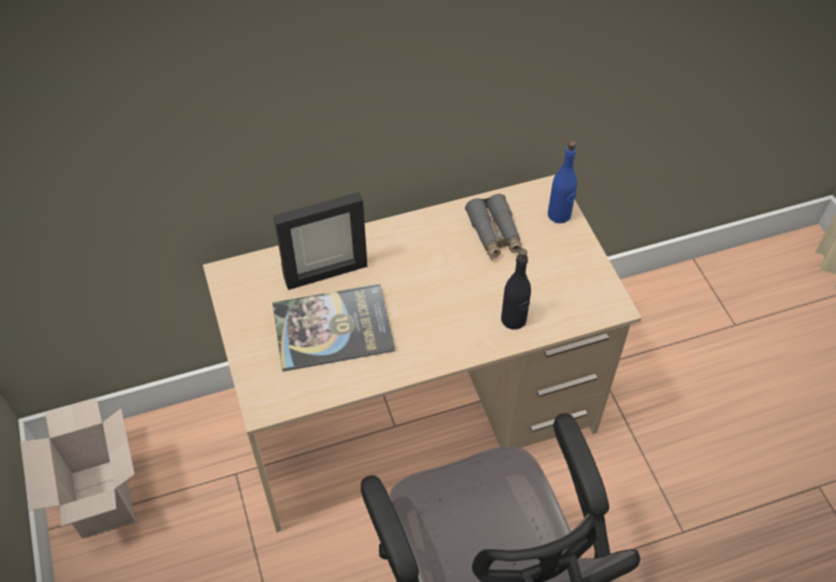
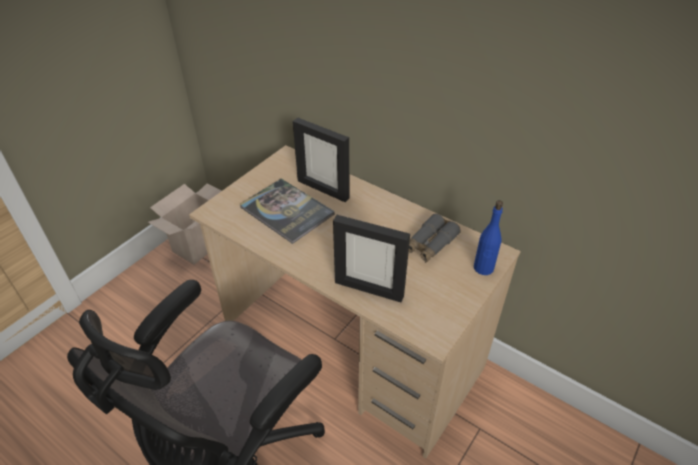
camera: 55 degrees right, 10 degrees down
black bottle [501,248,531,329] -> picture frame [333,215,410,302]

